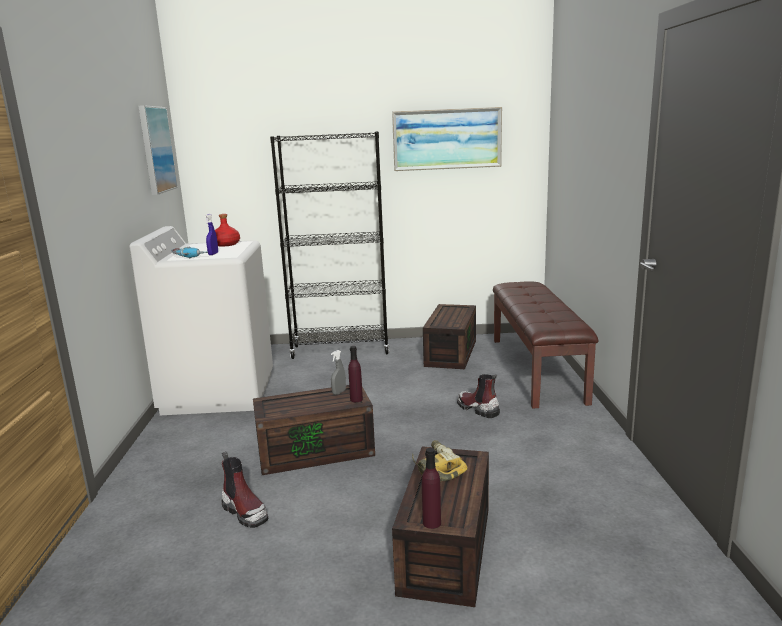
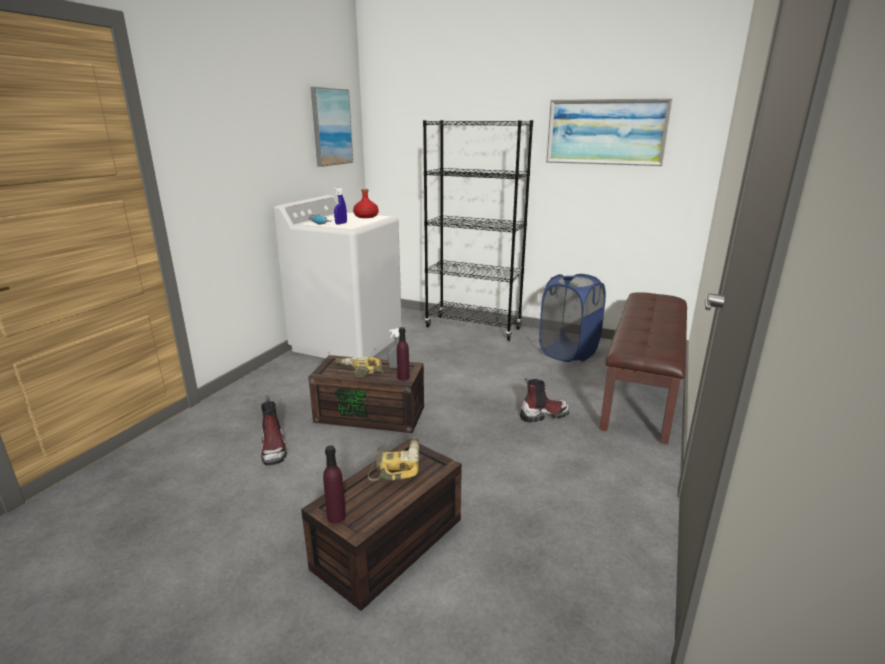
camera: 25 degrees right, 5 degrees up
brown storage box [423,304,476,369] -> blue laundry basket [539,274,606,362]
boot [457,374,500,418] -> boot turned 90 degrees clockwise [520,378,569,423]
none -> power drill [334,356,383,377]

